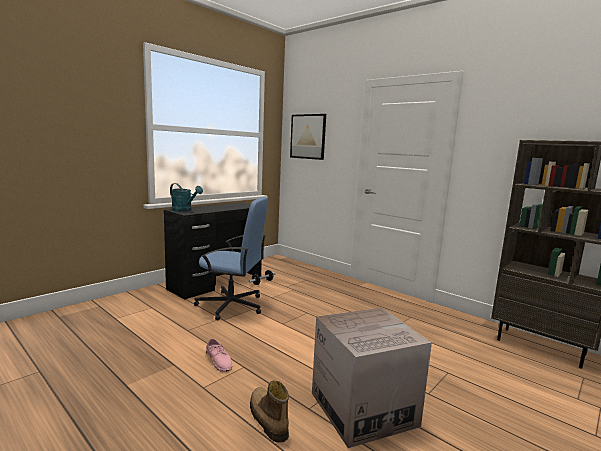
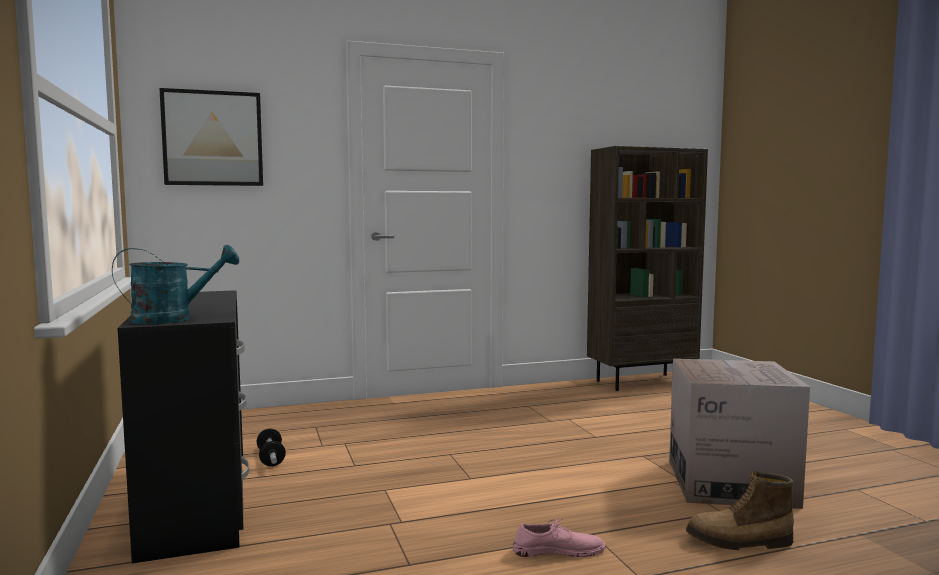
camera: 60 degrees left, 5 degrees down
blue office chair [194,197,268,320] -> none

